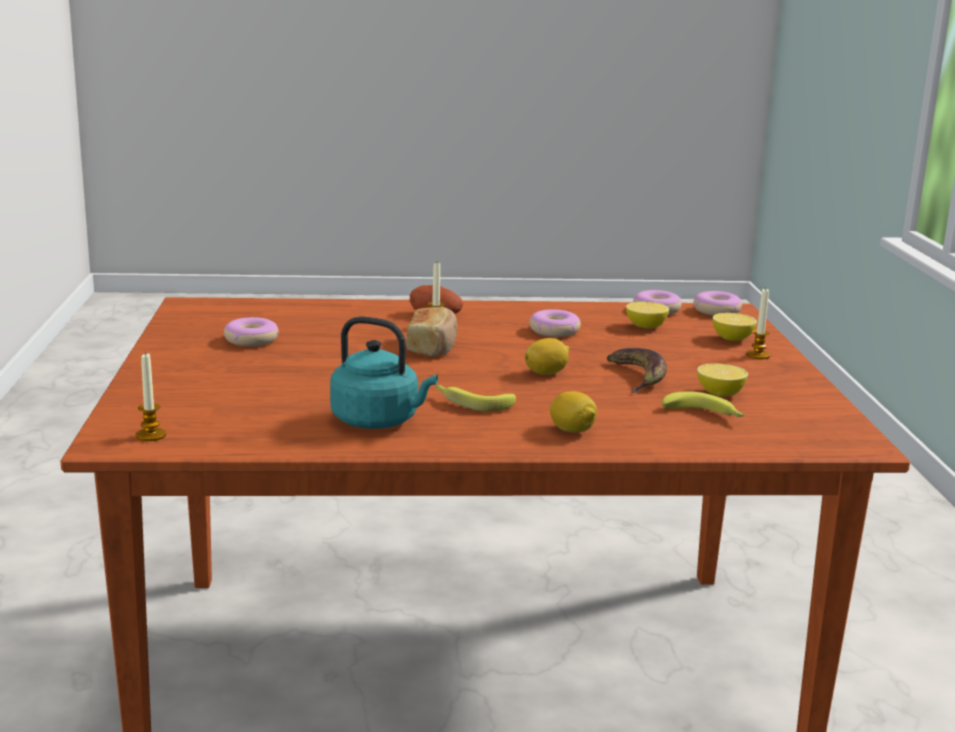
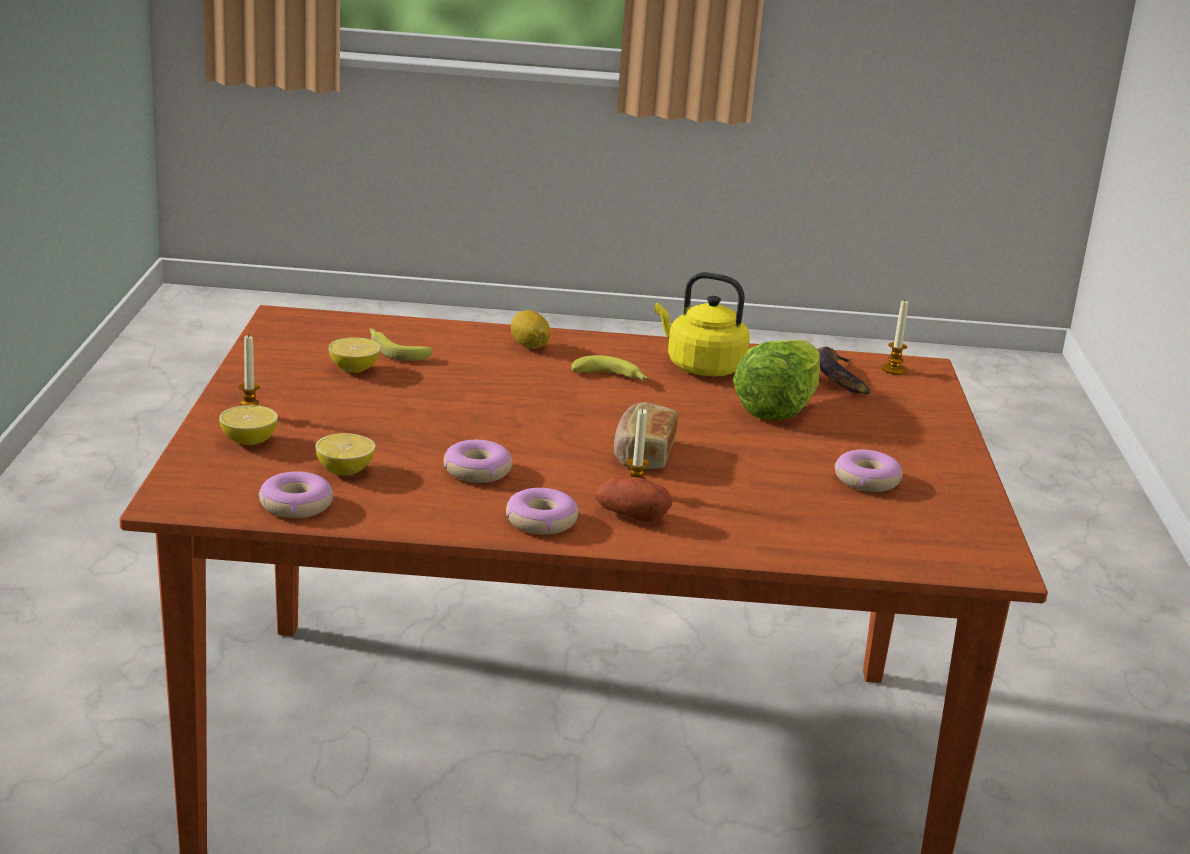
camera: 175 degrees left, 5 degrees up
turquoise kettle [330,316,438,429] -> yellow kettle [655,272,750,376]
lemon [525,338,569,375] -> none
banana [607,348,667,393] -> banana moved to [818,347,870,395]
donut [694,291,742,316] -> donut moved to [506,488,578,535]
none -> lettuce [733,340,820,420]

